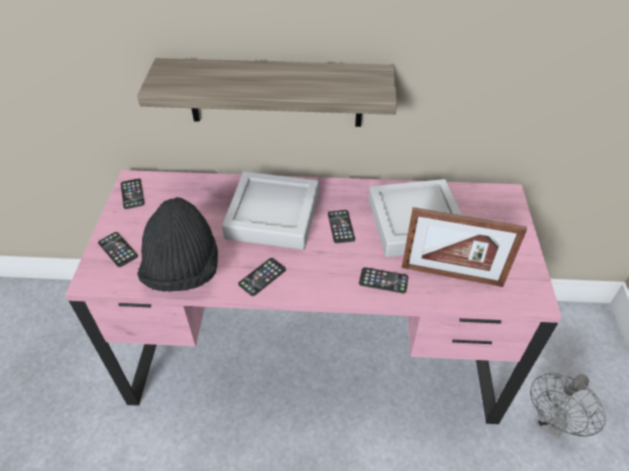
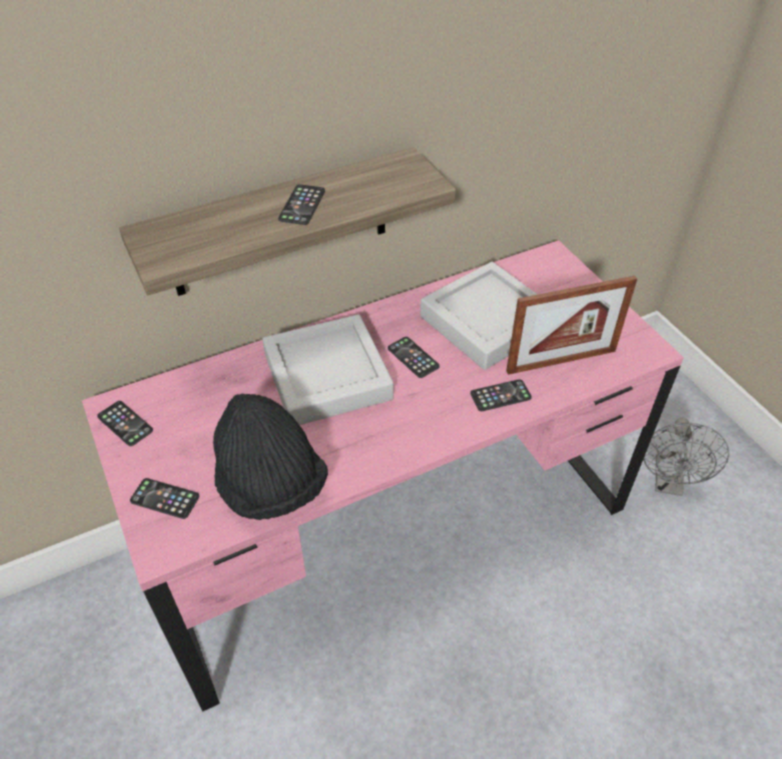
camera: 30 degrees left, 0 degrees up
phone [238,258,286,296] -> phone moved to [278,184,325,225]

